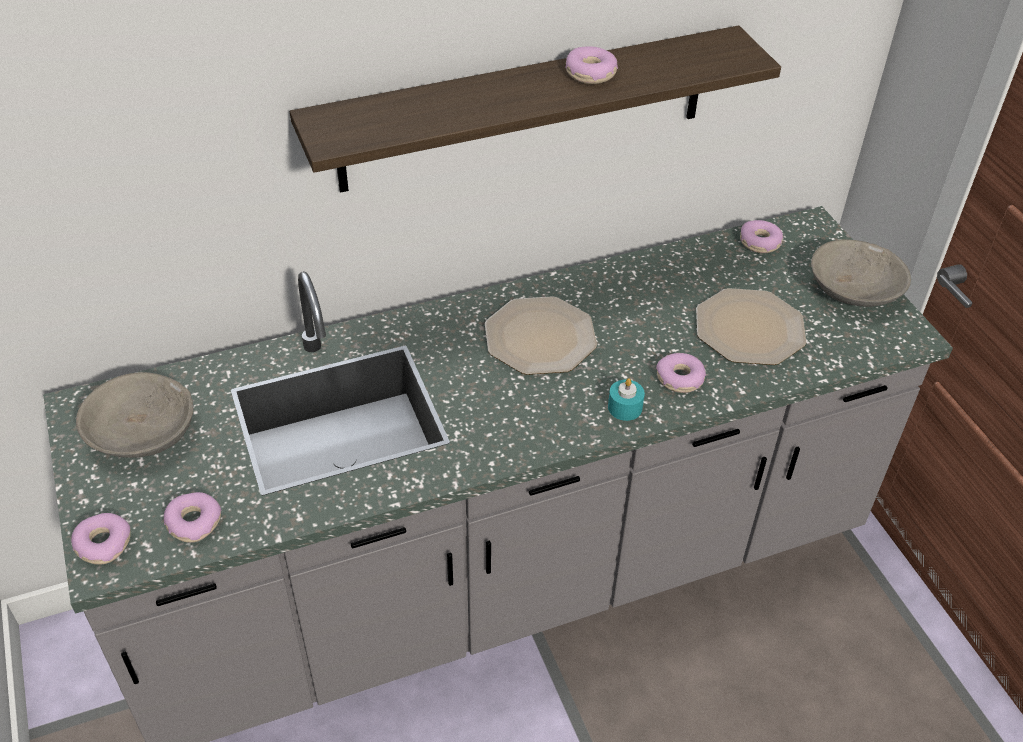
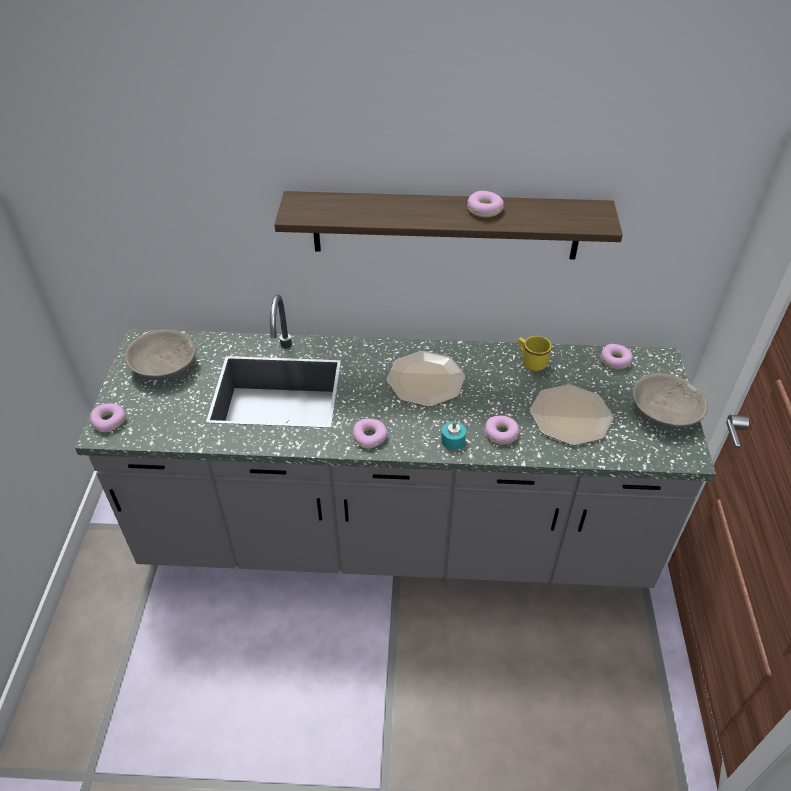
camera: 25 degrees right, 0 degrees up
donut [164,492,221,543] -> donut moved to [352,419,388,449]
none -> yellow mug [518,336,552,371]

